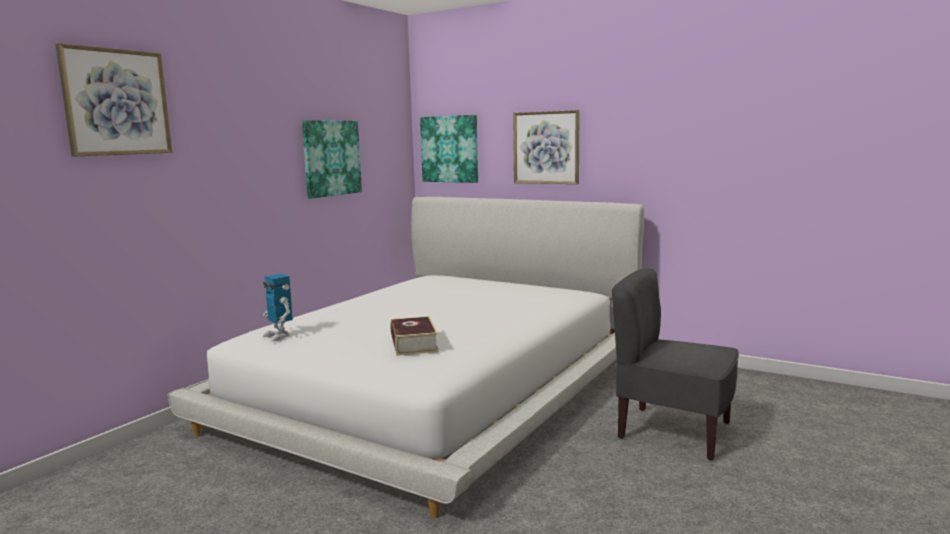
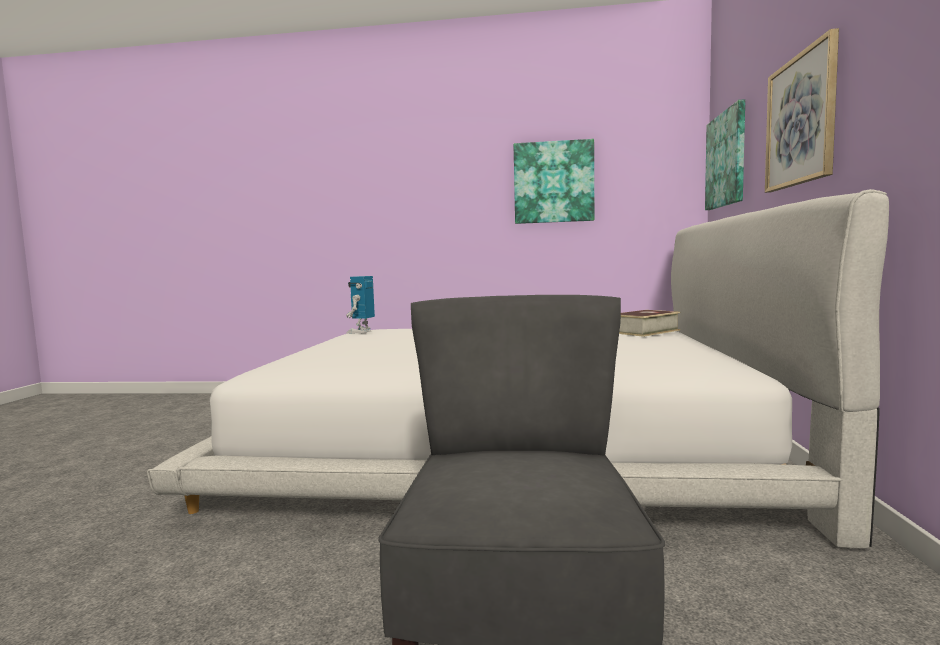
camera: 65 degrees right, 5 degrees down
picture [55,43,172,157] -> none
book [390,316,439,356] -> book moved to [619,310,680,337]

